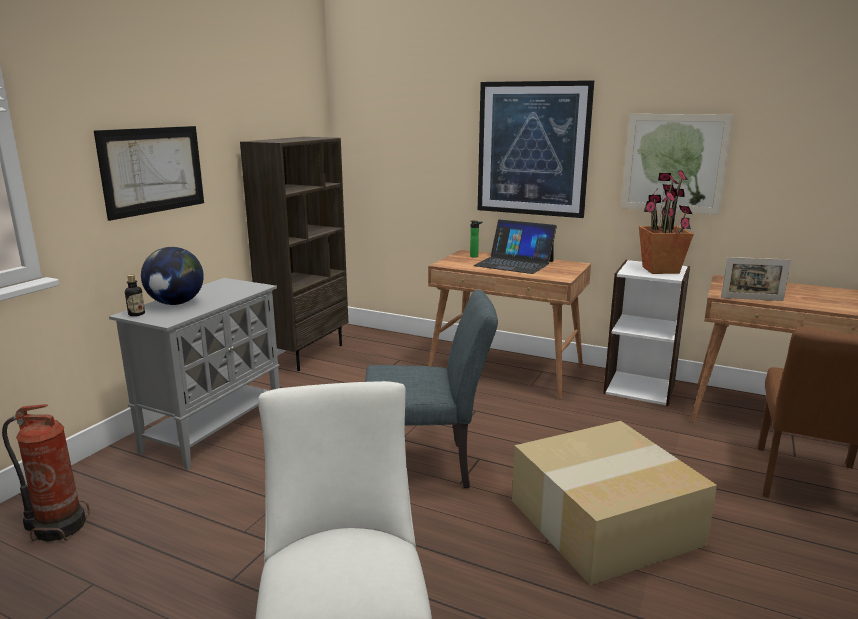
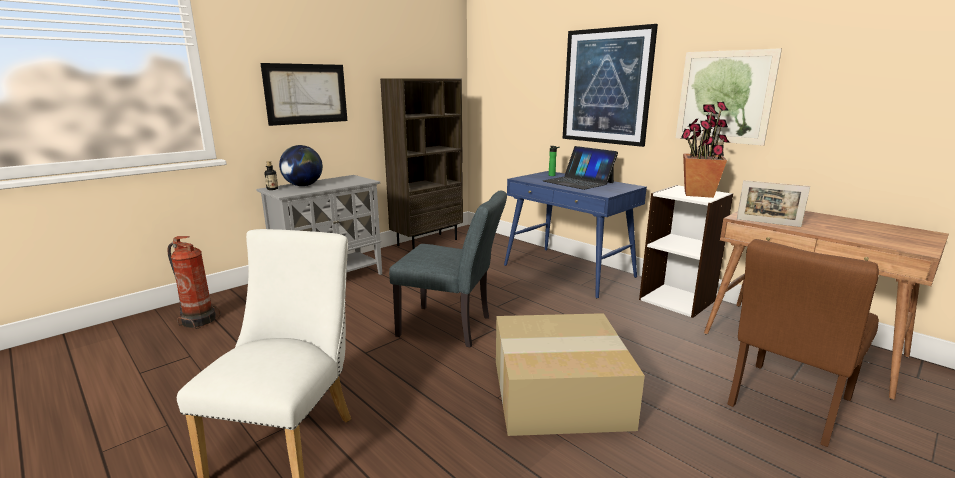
camera: 20 degrees right, 0 degrees up
brown desk [428,250,591,399] -> blue desk [504,171,647,299]

